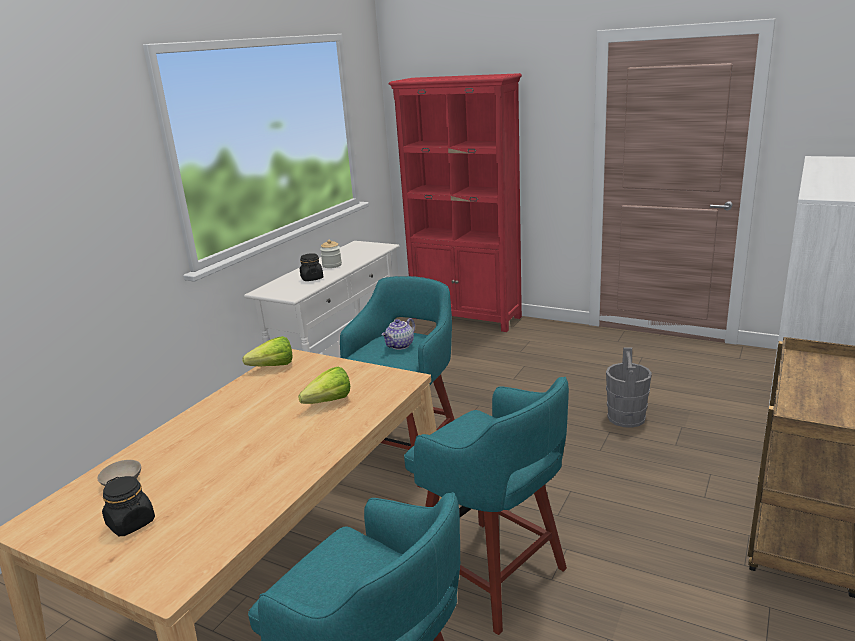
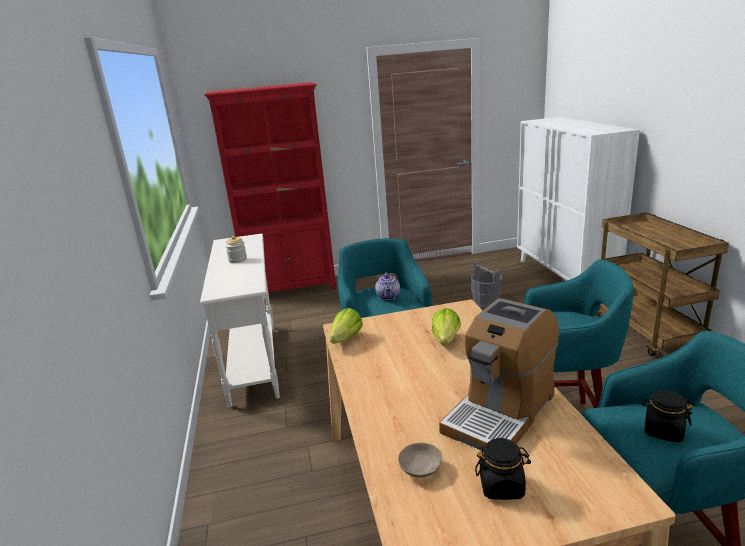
camera: 40 degrees left, 0 degrees up
black jar [300,253,323,281] -> black jar moved to [642,390,693,442]
none -> coffee machine [439,298,559,450]

